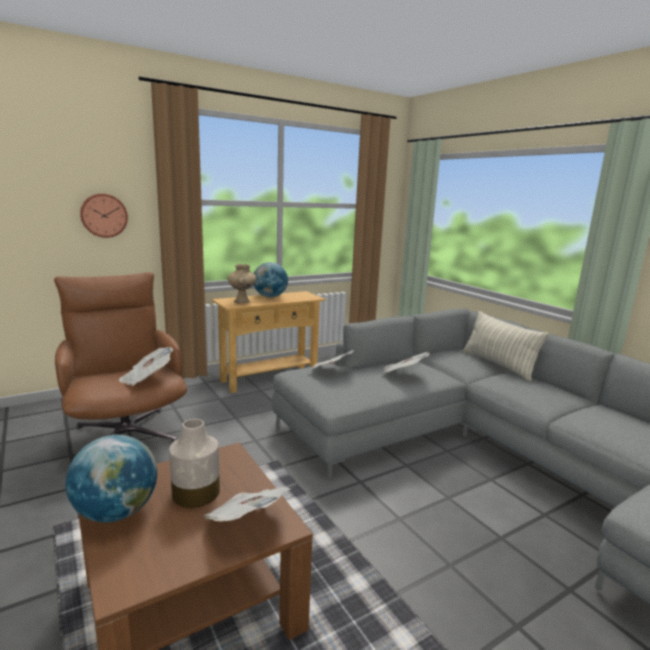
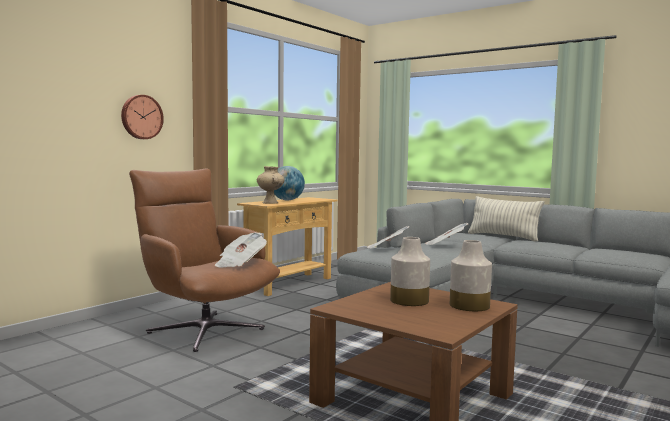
camera: 20 degrees left, 10 degrees down
globe [65,435,157,523] -> none
newspaper [204,487,291,522] -> beige vase [450,240,492,311]

